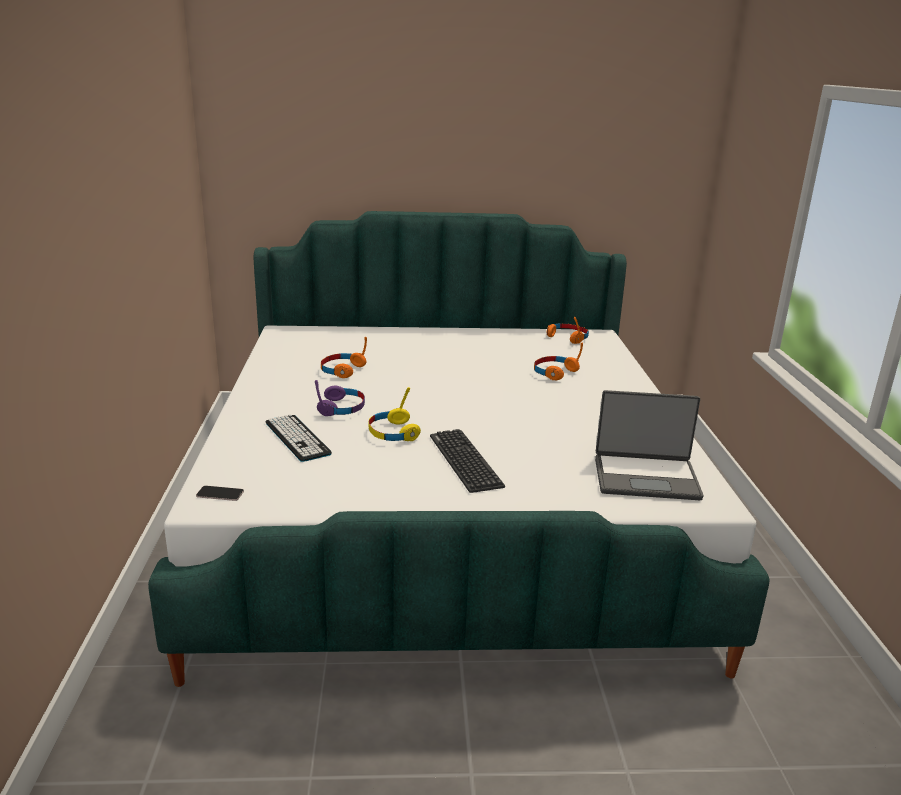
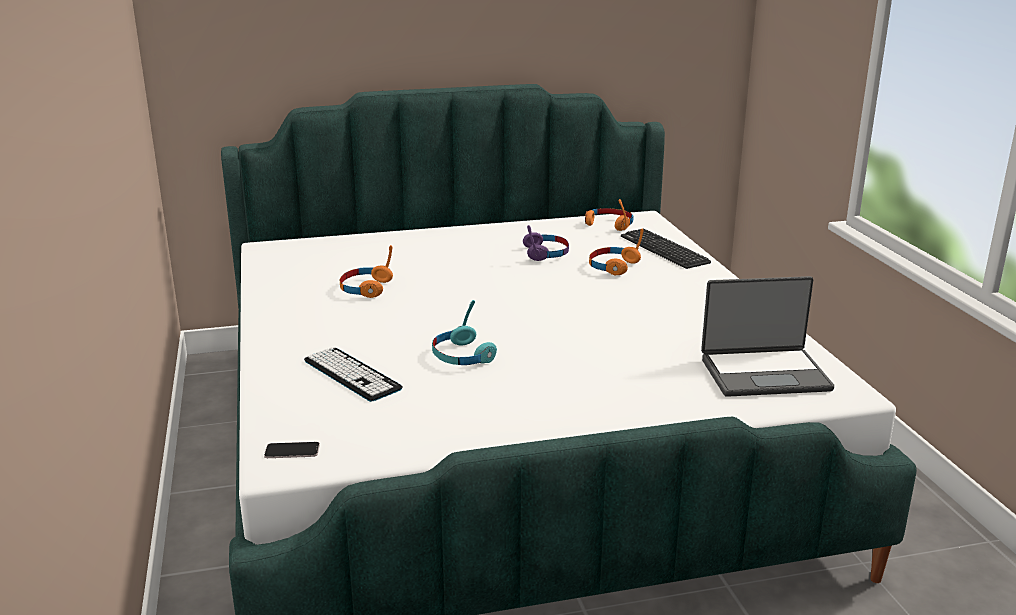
camera: 10 degrees left, 0 degrees up
purple headphones [315,380,365,416] -> purple headphones moved to [523,225,569,261]
yellow headphones [368,387,421,441] -> turquoise headphones [432,300,497,365]
keyboard [430,429,505,493] -> keyboard moved to [621,228,711,269]

